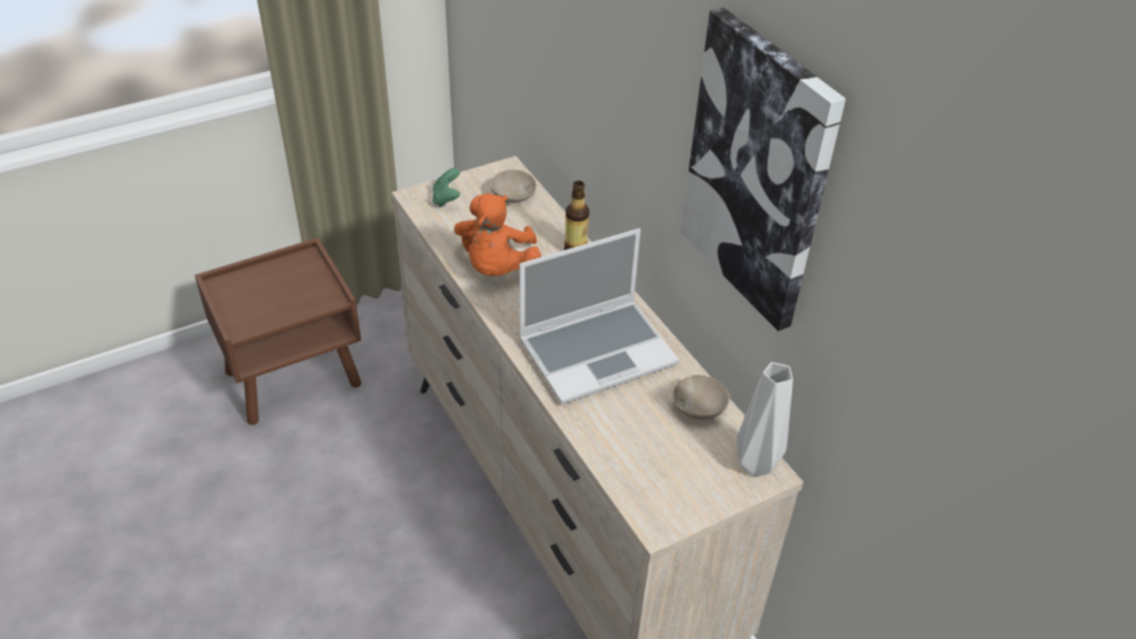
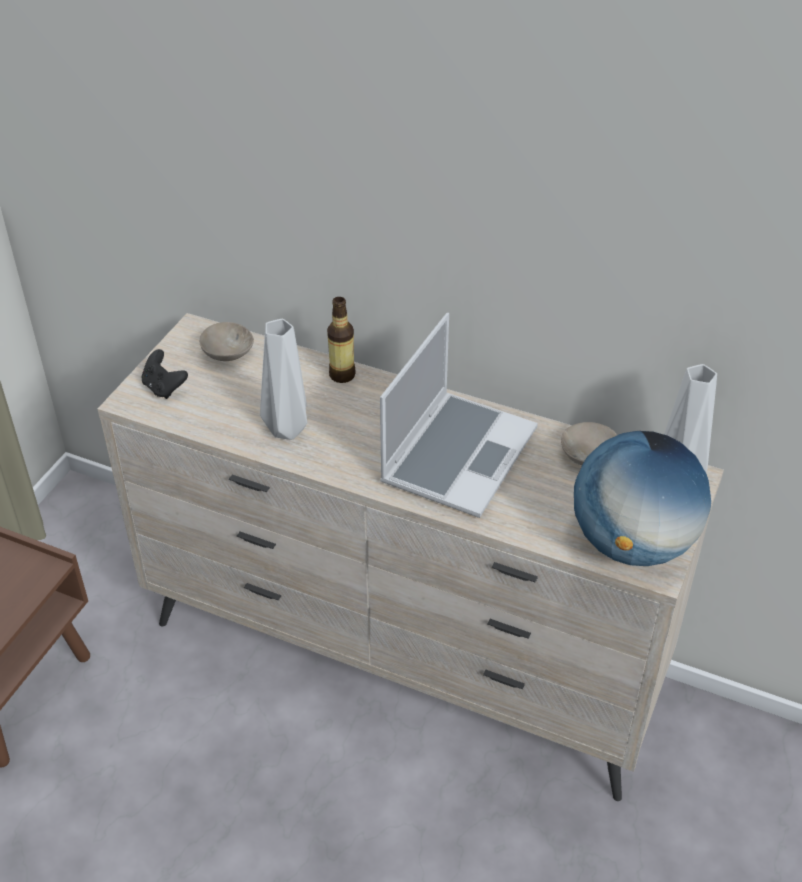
camera: 35 degrees left, 0 degrees up
green game controller [432,168,460,208] -> black game controller [141,349,188,399]
orange plush toy [454,193,541,276] -> grey vase [260,319,307,440]
picture [681,7,846,331] -> none
none -> globe [574,431,711,566]

